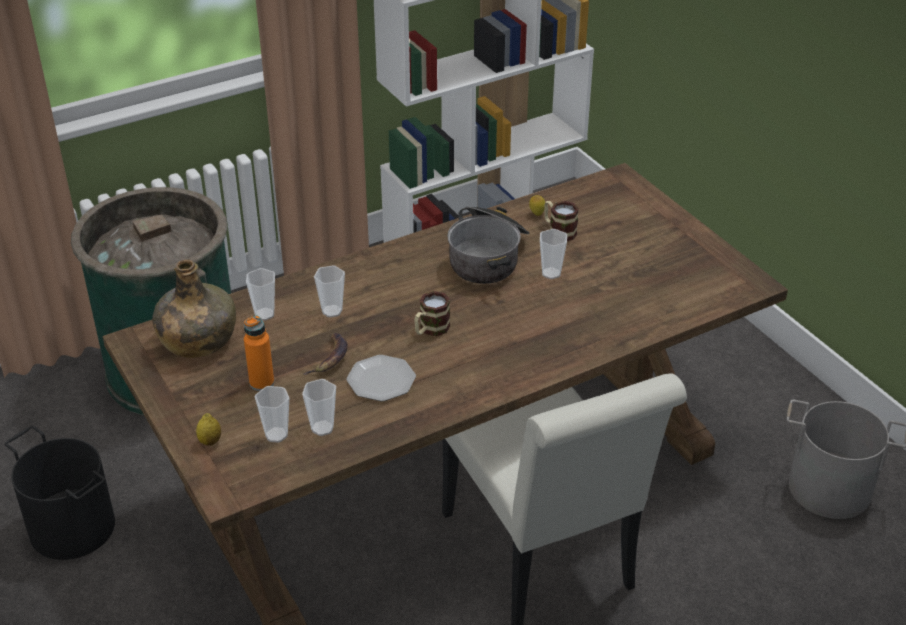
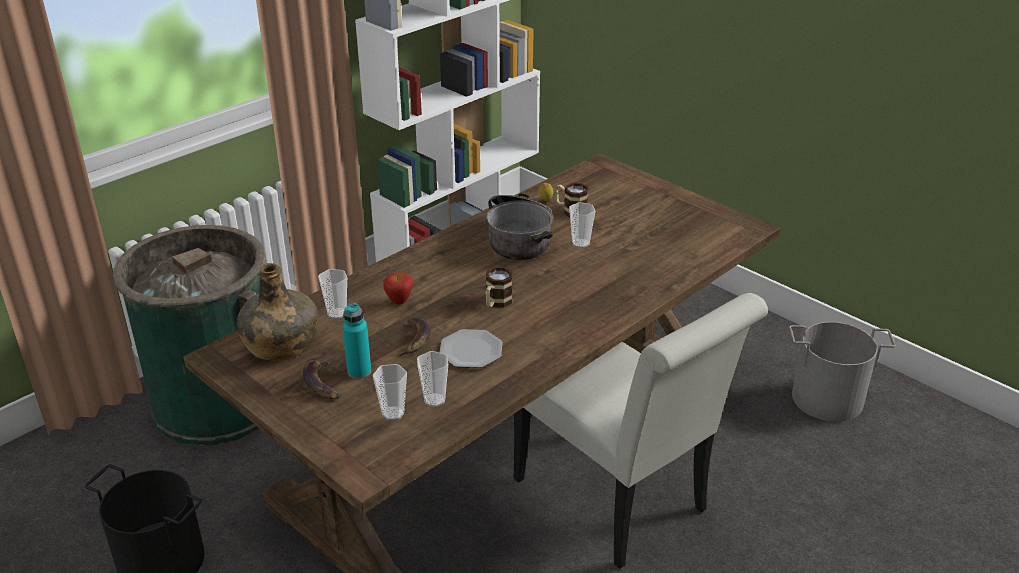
camera: 15 degrees left, 5 degrees down
lemon [196,413,221,446] -> none
orange bottle [244,315,274,391] -> turquoise bottle [342,303,371,379]
cup [314,265,345,318] -> apple [383,272,413,305]
none -> banana [303,360,340,399]

